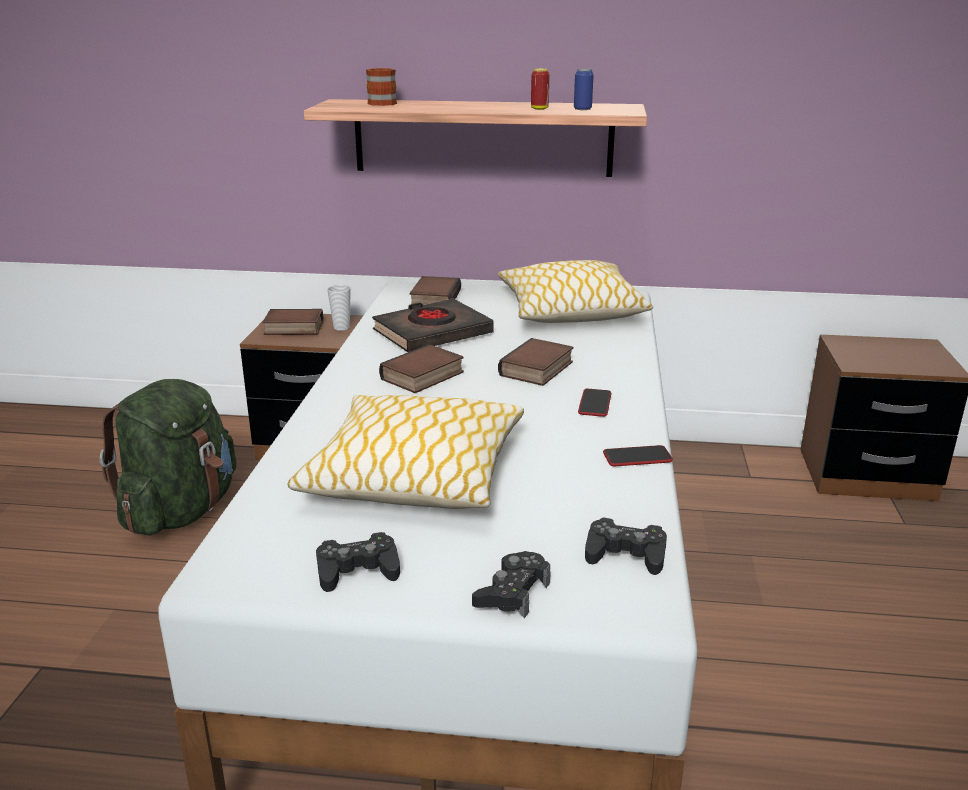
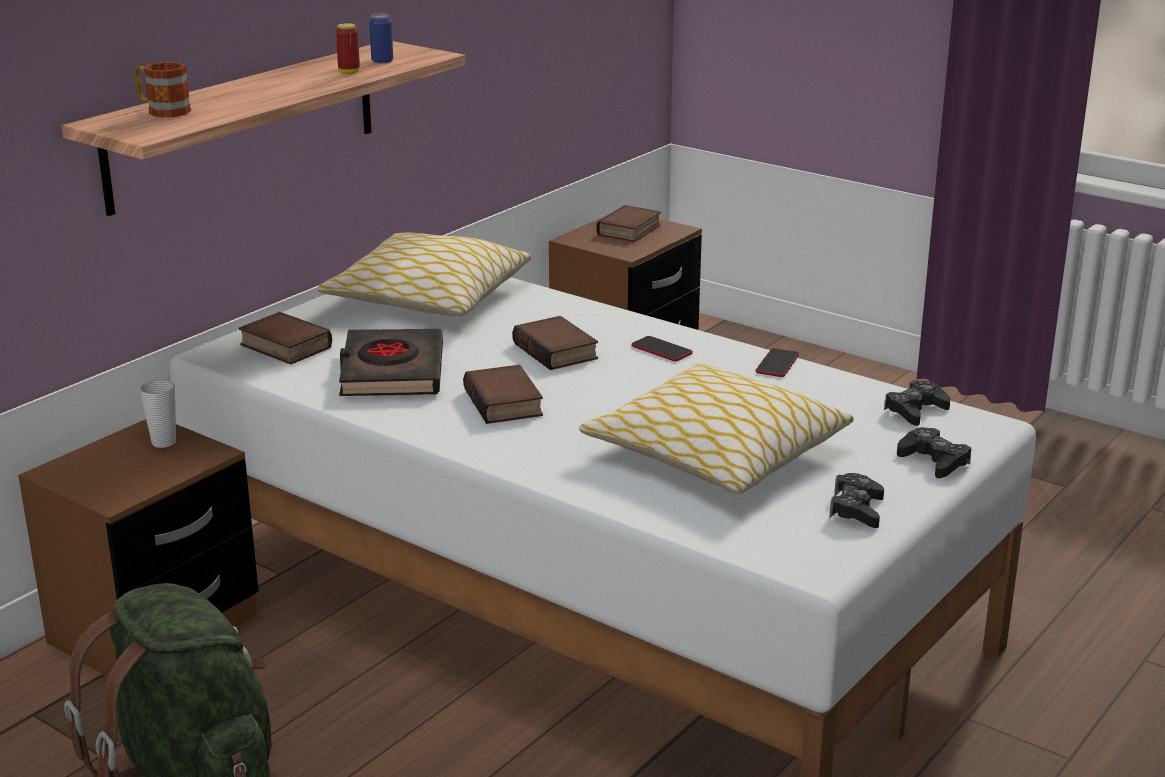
camera: 60 degrees left, 0 degrees up
book [262,309,323,335] -> book moved to [596,205,661,242]

